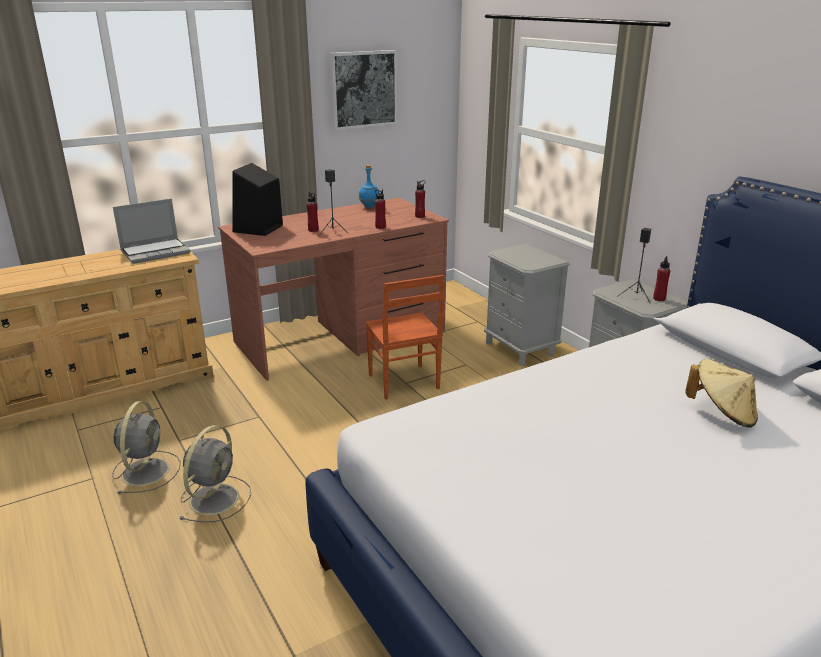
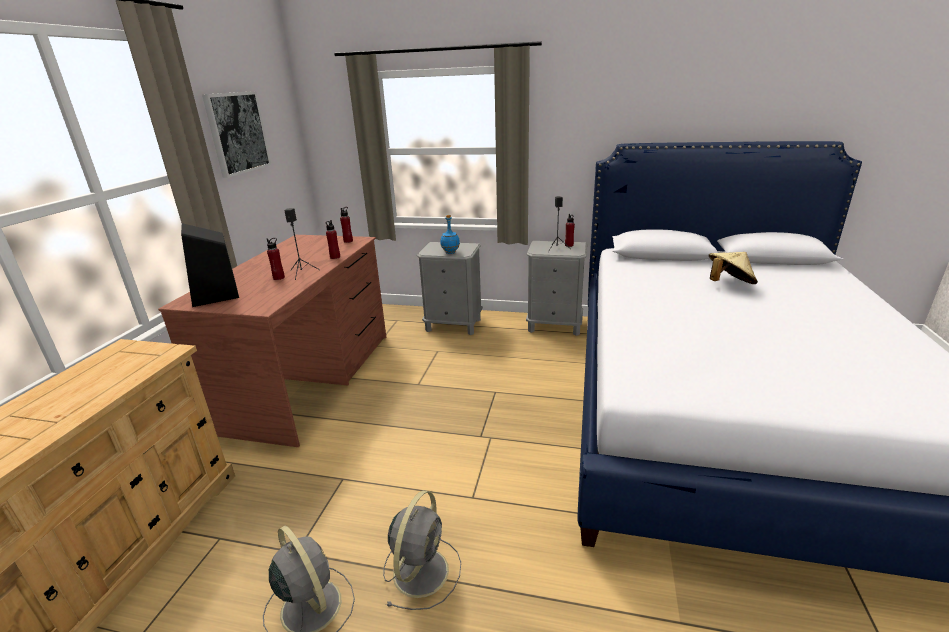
camera: 45 degrees left, 0 degrees up
laptop [113,199,190,264] -> none
grey fan [180,425,251,522] -> grey fan turned 45 degrees clockwise [383,491,461,610]
blue bottle [359,165,379,208] -> blue bottle moved to [440,215,460,254]
brown chair [365,275,444,400] -> none

